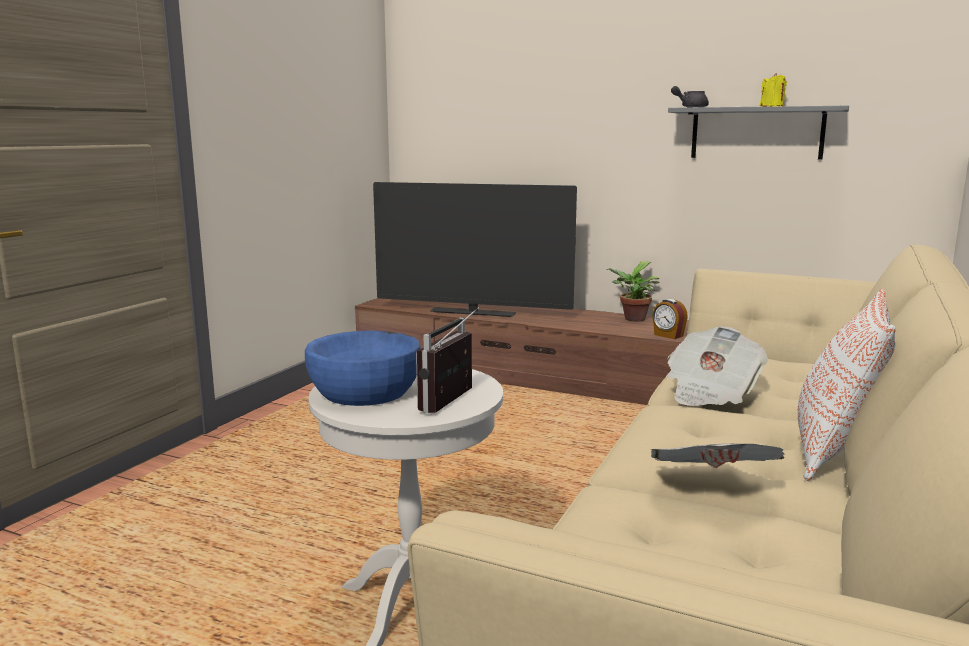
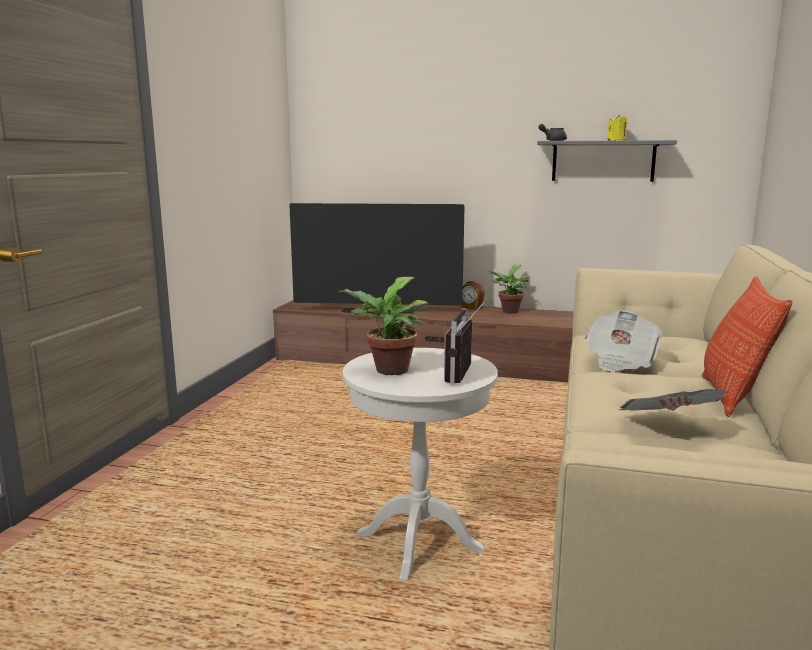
camera: 10 degrees left, 0 degrees up
blue bowl [305,331,421,406] -> potted plant [339,277,429,375]
alarm clock [652,299,688,339] -> alarm clock moved to [461,281,485,310]
white pillow [798,289,896,481] -> orange pillow [702,276,792,417]

